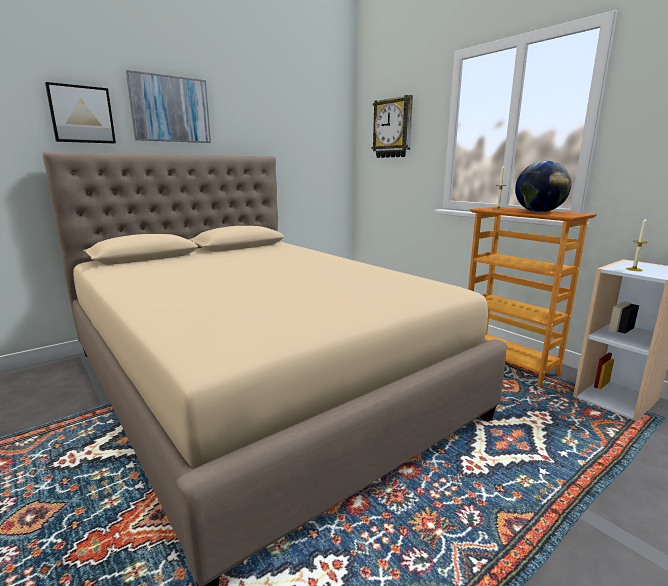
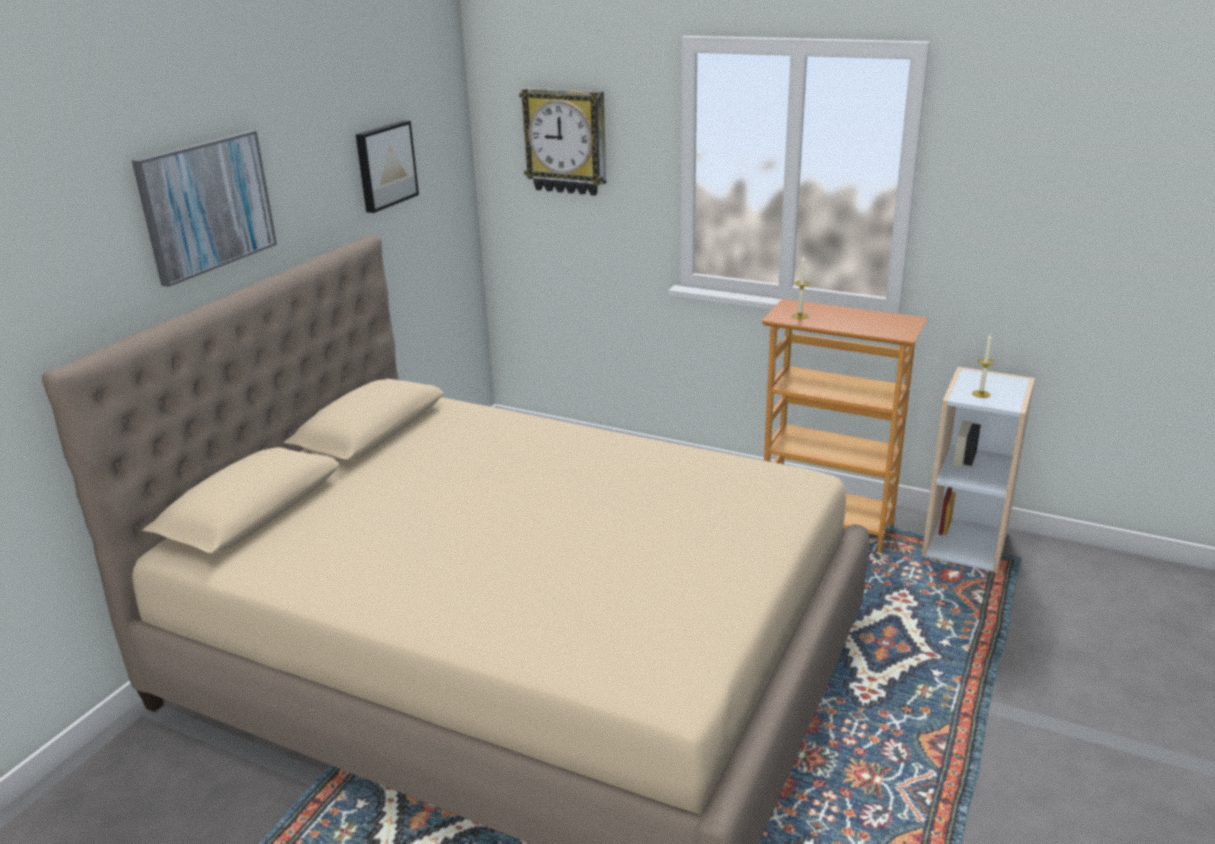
camera: 25 degrees left, 10 degrees up
picture [45,82,116,144] -> picture moved to [356,120,419,213]
globe [515,161,571,213] -> none

